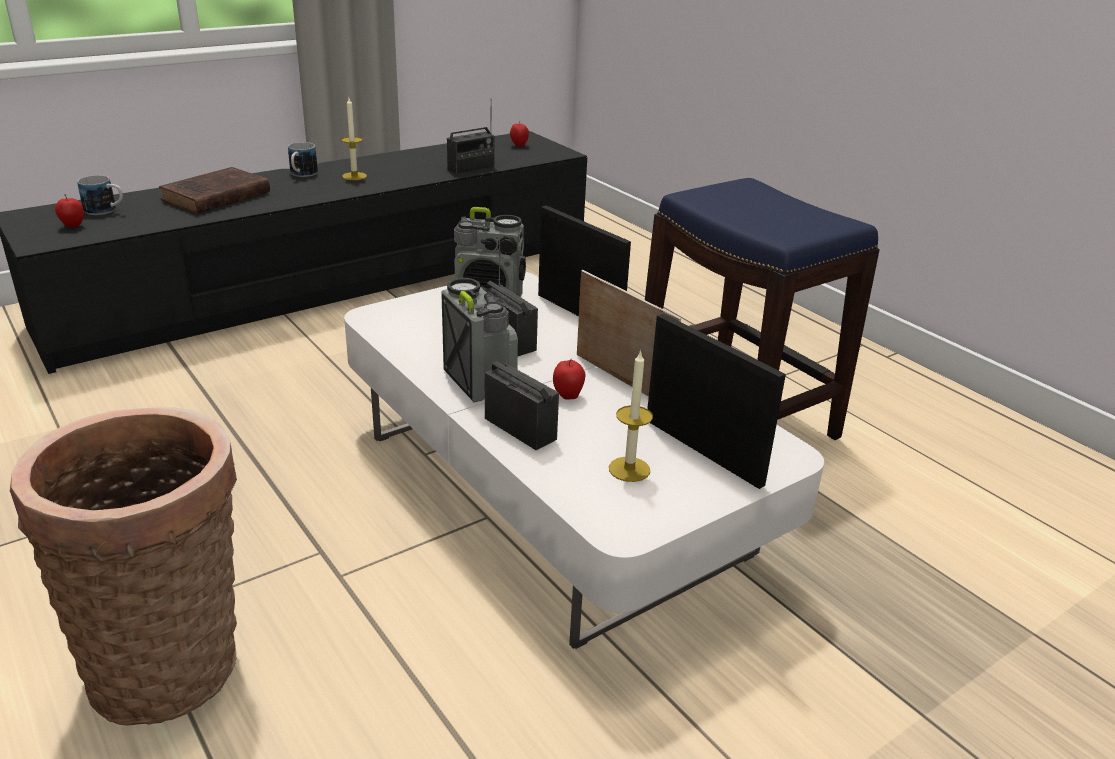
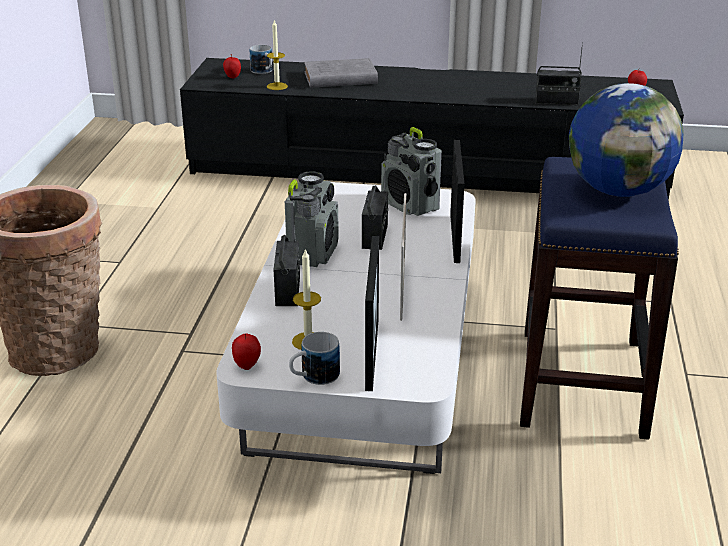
camera: 45 degrees right, 0 degrees up
brown book [159,167,270,214] -> grey book [304,58,378,88]
mug [288,142,318,177] -> mug moved to [289,332,340,385]
candle [341,98,367,180] -> candle moved to [267,20,288,90]
apple [553,359,585,400] -> apple moved to [232,334,261,370]
none -> globe [569,83,684,197]

